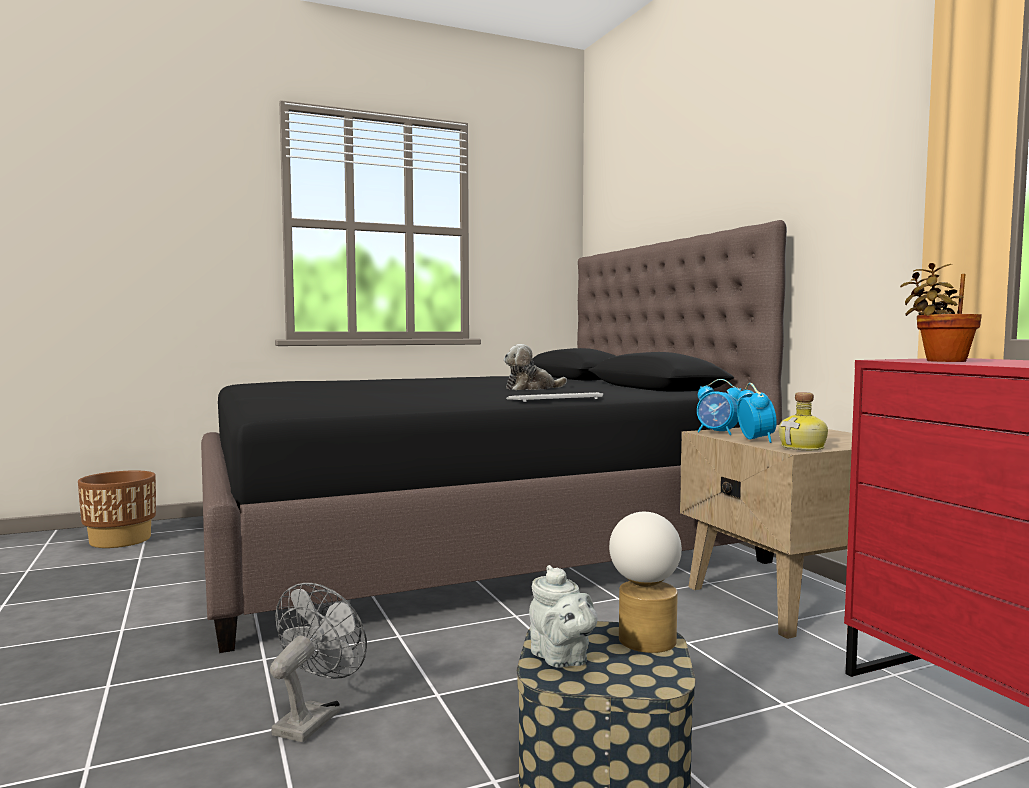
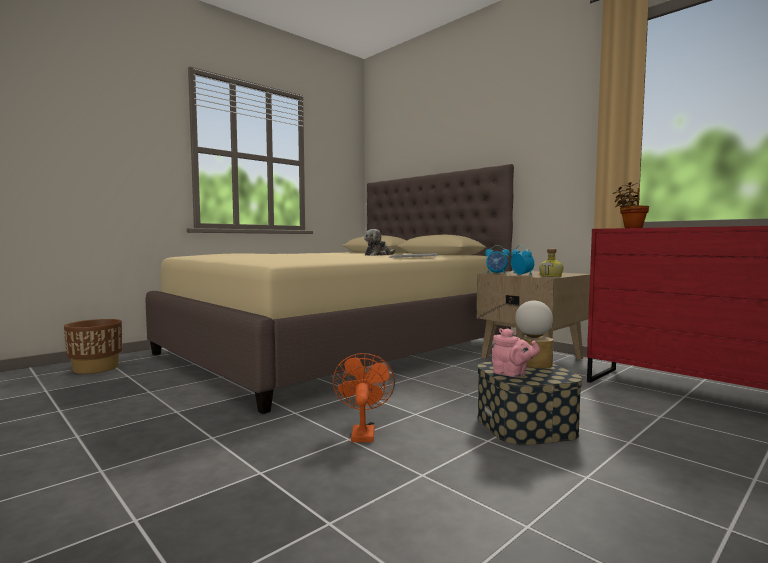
camera: 20 degrees left, 0 degrees up
black bed [201,220,787,653] -> beige bed [146,163,514,414]
grey fan [270,583,367,742] -> orange fan [333,353,395,442]
grey teapot [529,565,598,668] -> pink teapot [492,328,540,377]

